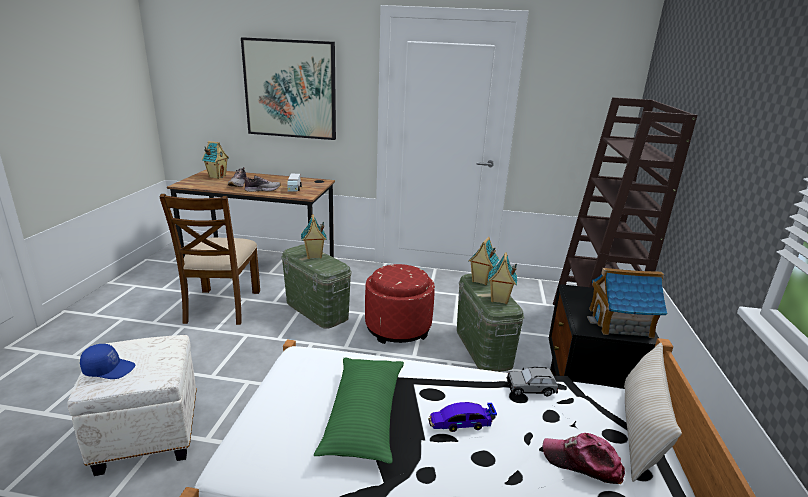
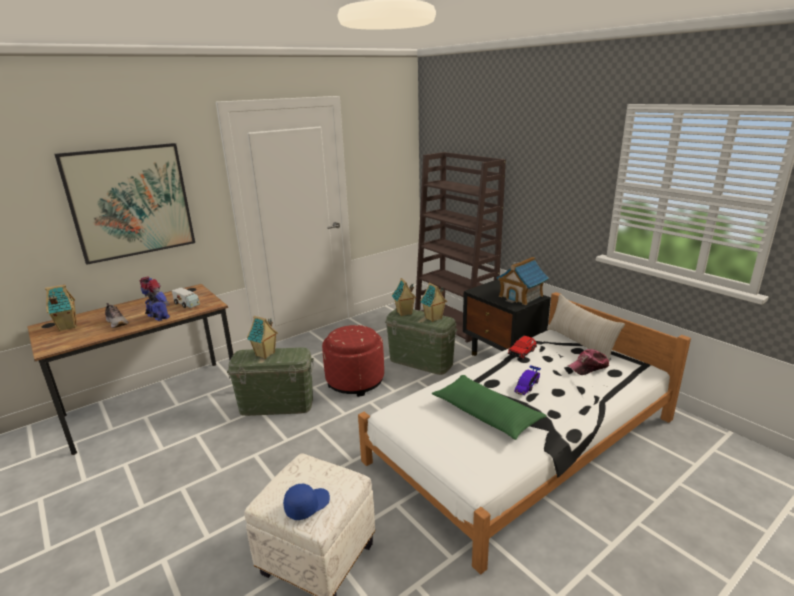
camera: 45 degrees left, 0 degrees up
brown chair [159,194,260,325] -> none
shoe [243,176,281,192] -> toy robot [140,277,170,321]
grey toy car [507,367,558,396] -> red toy car [508,336,537,359]

